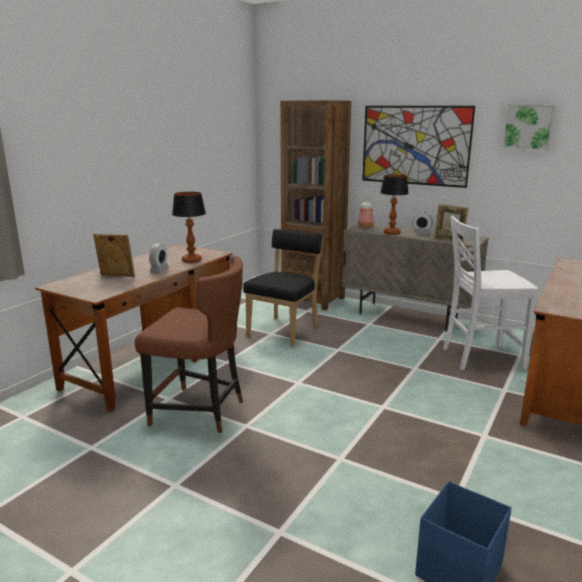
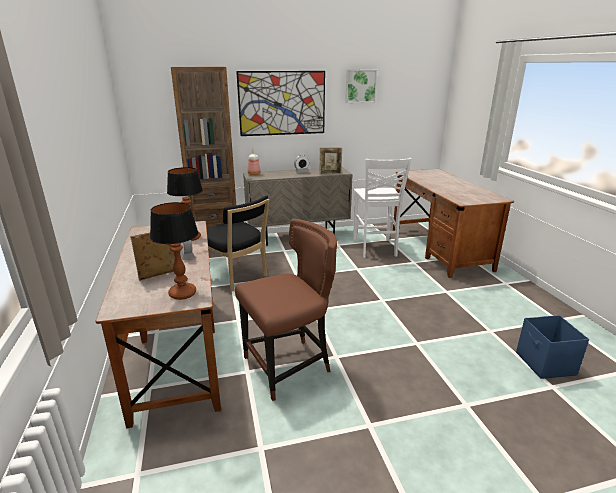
camera: 45 degrees left, 5 degrees up
black chair [243,229,323,346] -> black chair turned 150 degrees clockwise [207,196,270,291]
table lamp [380,175,409,235] -> table lamp moved to [150,202,199,300]
white chair [443,216,538,370] -> white chair turned 45 degrees counterclockwise [353,158,412,258]

